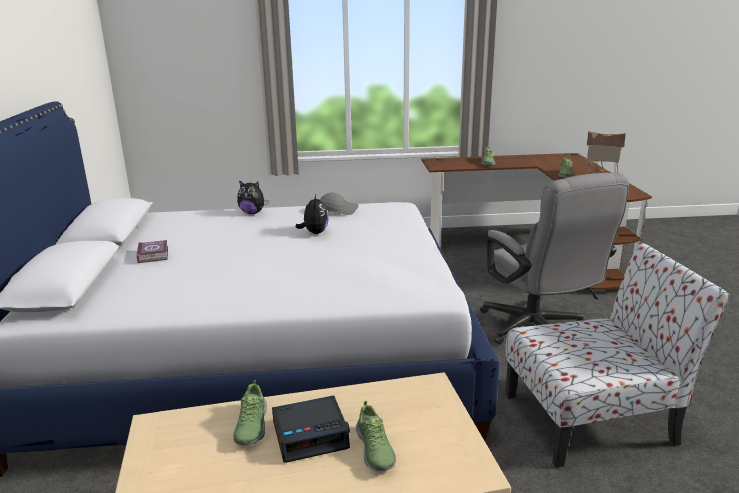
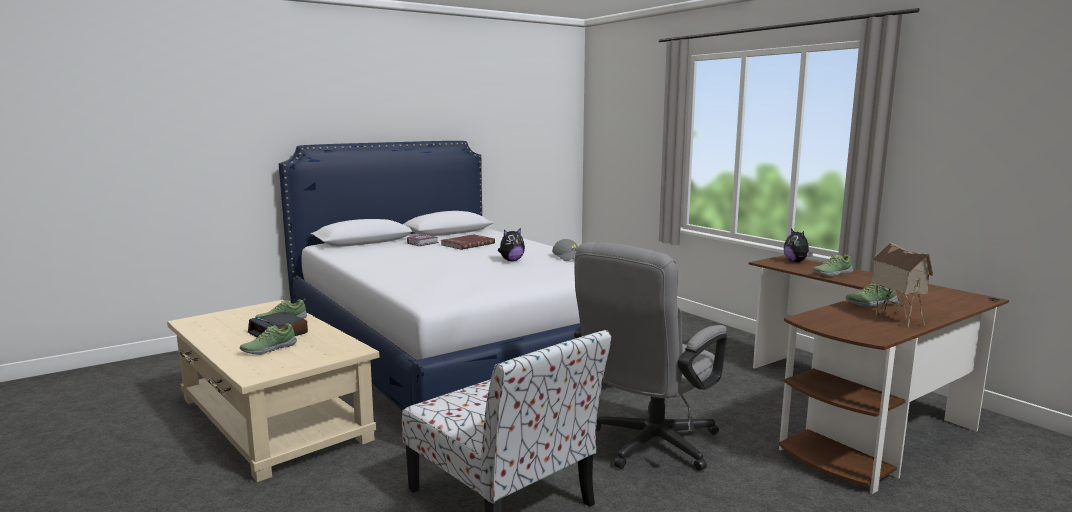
camera: 60 degrees right, 10 degrees down
plush toy [237,180,269,214] -> plush toy moved to [784,228,813,262]
none -> red book [441,234,495,250]

